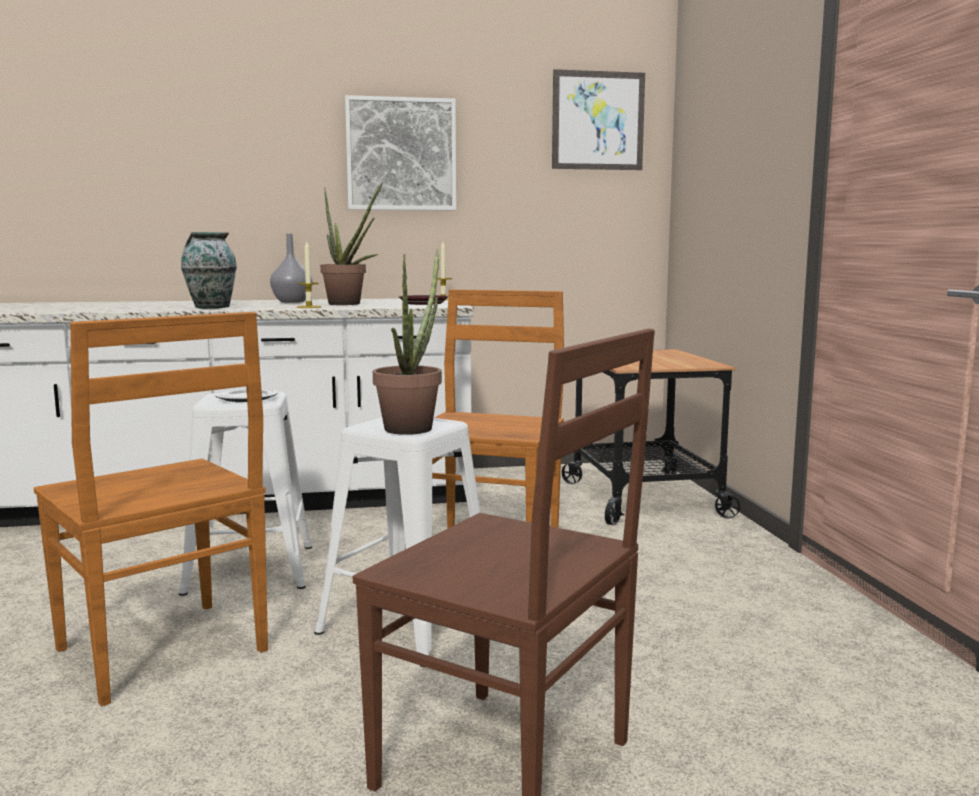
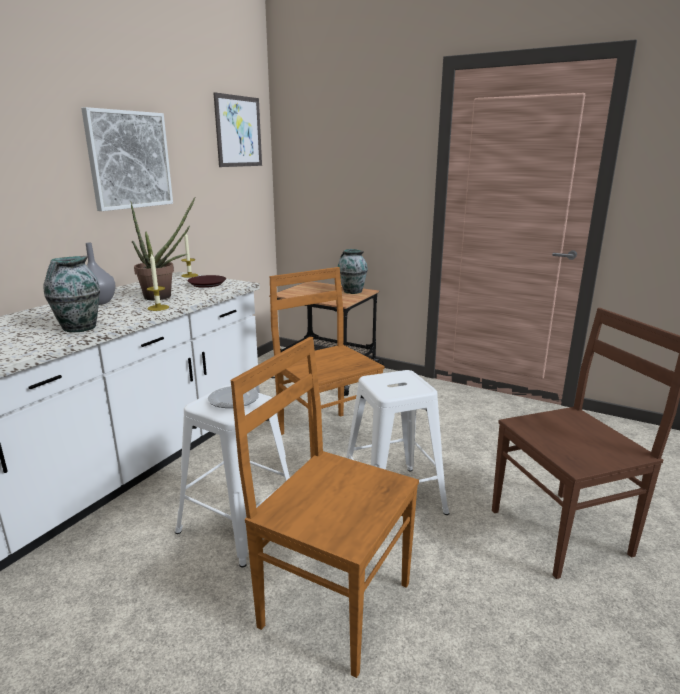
camera: 50 degrees left, 10 degrees up
brown chair [34,312,268,706] -> brown chair turned 150 degrees counterclockwise [231,337,419,678]
potted plant [373,249,442,435] -> none
none -> vase [338,249,368,294]

